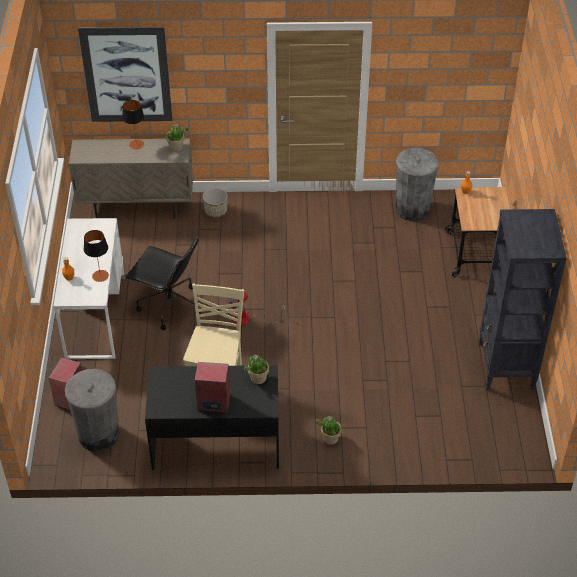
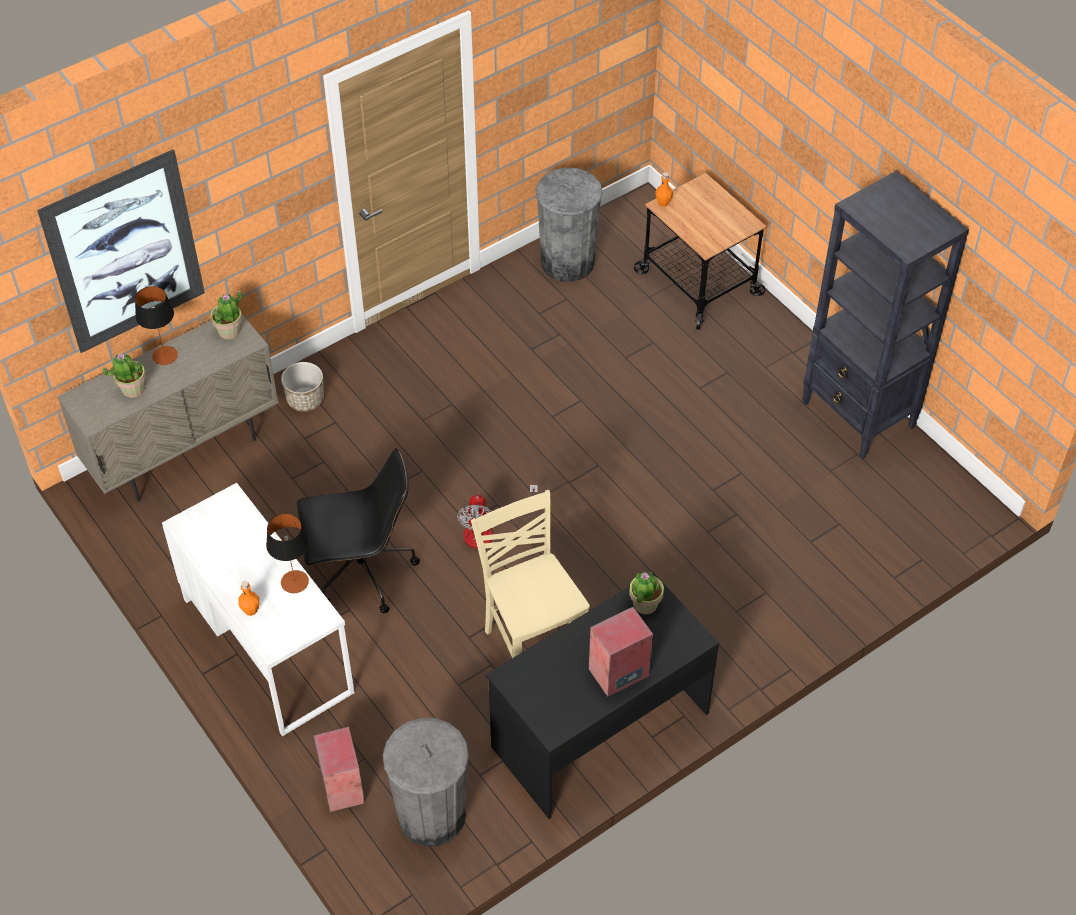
camera: 35 degrees left, 5 degrees up
potted plant [316,415,342,445] -> potted plant moved to [102,353,146,398]

